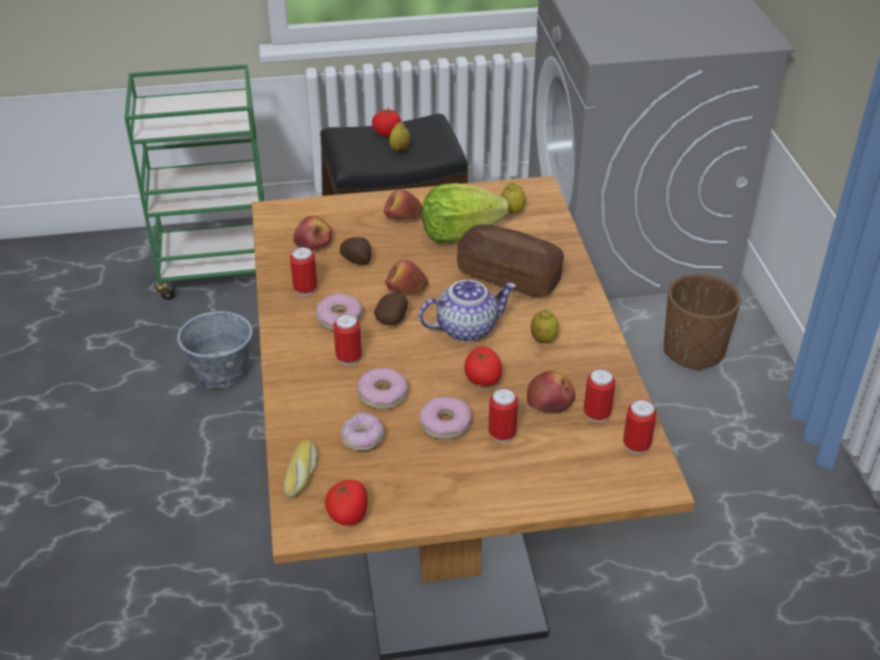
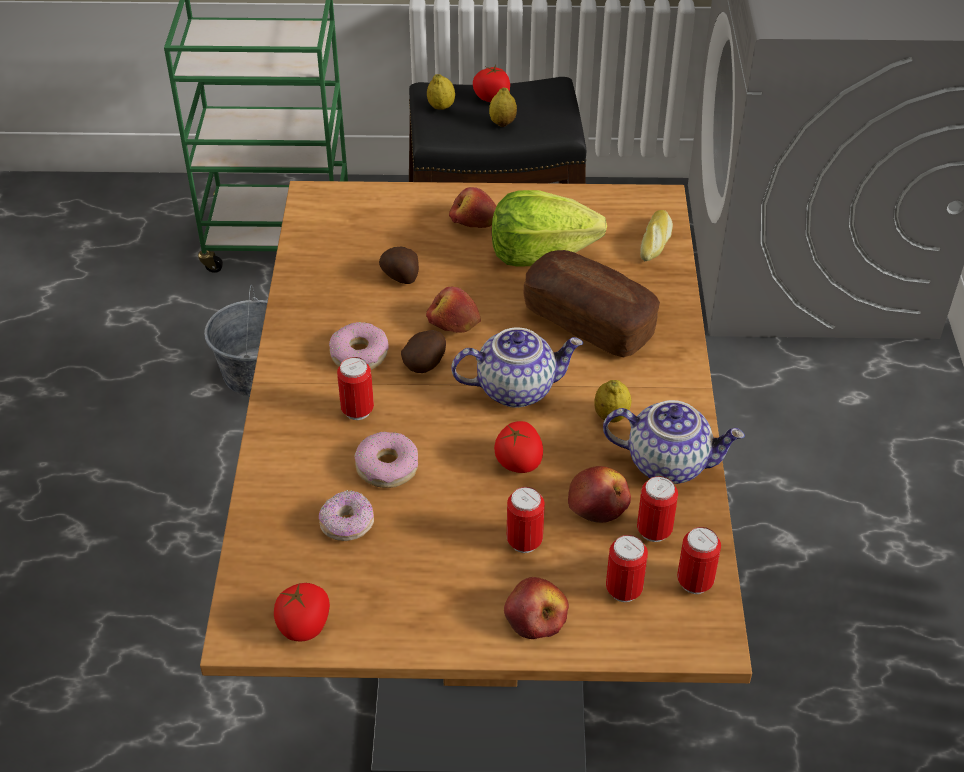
camera: 10 degrees right, 5 degrees up
bread [284,439,317,498] -> bread moved to [640,210,673,261]
can [290,247,317,295] -> can moved to [606,535,648,602]
apple [293,216,332,250] -> apple moved to [504,577,569,639]
donut [419,396,472,440] -> none
lemon [501,182,526,213] -> lemon moved to [427,74,455,110]
brown planter [664,273,741,371] -> none
none -> teapot [603,400,745,484]

